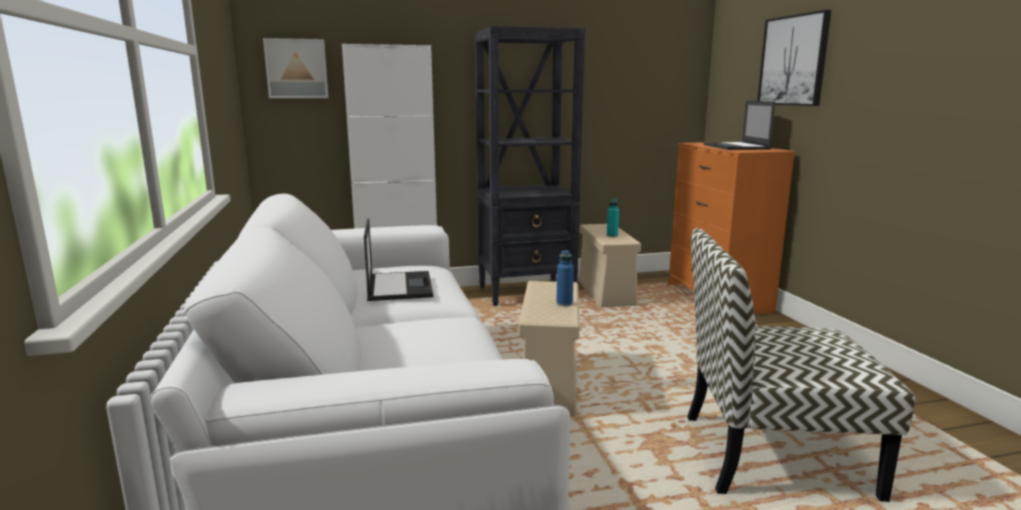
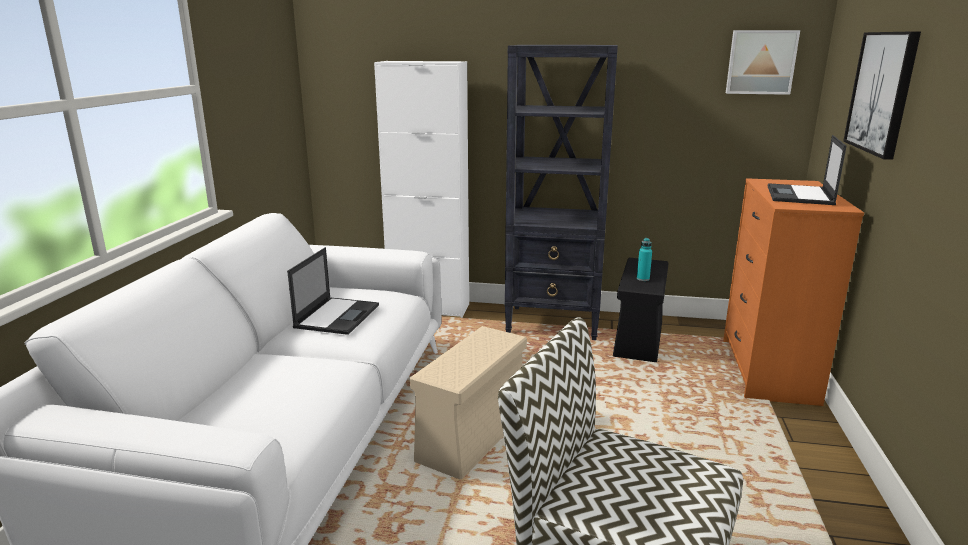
camera: 25 degrees right, 5 degrees up
picture [263,38,329,98] -> picture moved to [726,30,800,95]
blue bottle [556,250,574,306] -> none
beige storage box [579,224,641,307] -> black storage box [613,258,669,362]

